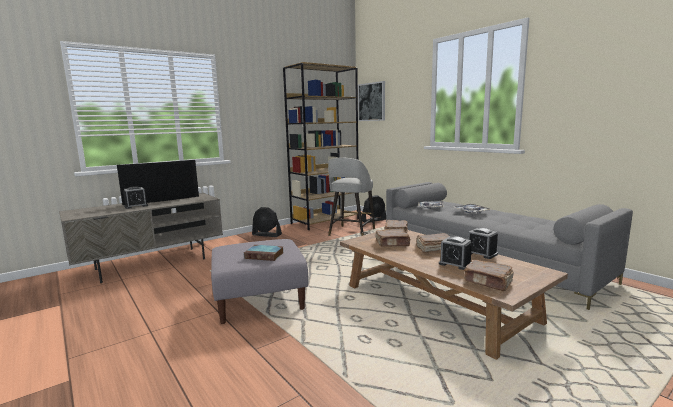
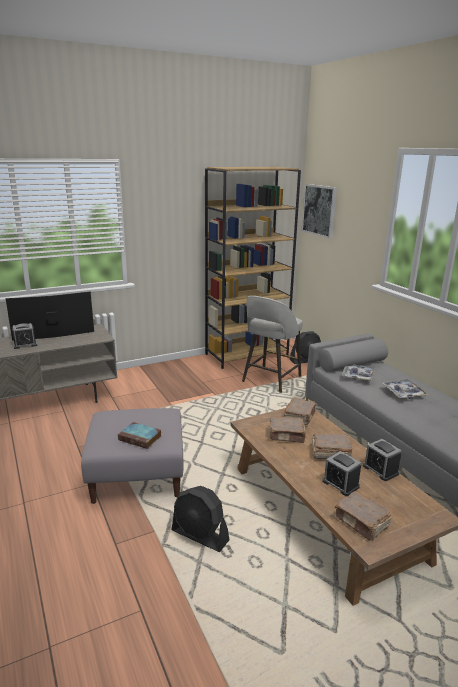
camera: 10 degrees right, 10 degrees up
black fan [252,207,282,237] -> black fan moved to [171,486,229,552]

